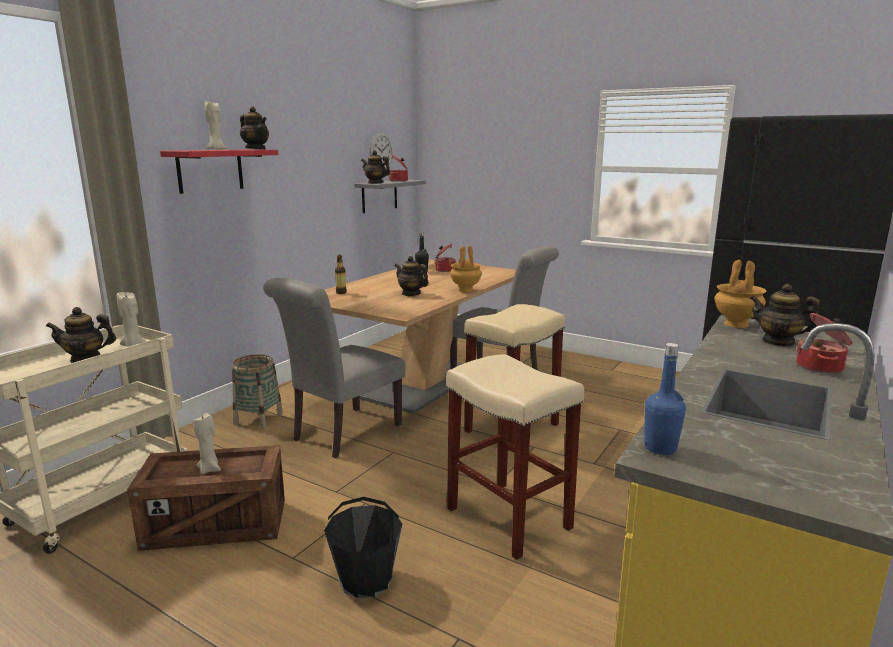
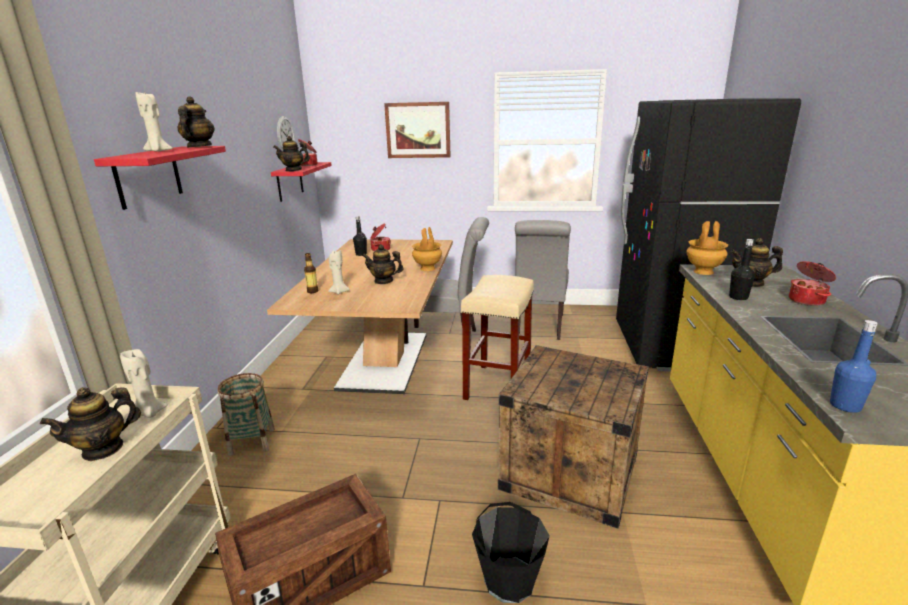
camera: 25 degrees left, 5 degrees up
beige candle [193,413,221,474] -> beige candle moved to [328,250,350,294]
teapot [240,106,269,149] -> teapot turned 105 degrees counterclockwise [177,96,215,148]
grey chair [263,278,405,458] -> grey chair moved to [515,220,571,340]
grey shelf [354,180,426,213] -> red shelf [271,162,332,202]
beige stool [446,354,584,560] -> crate [498,345,649,529]
none -> picture [384,102,451,158]
none -> black bottle [729,239,755,300]

